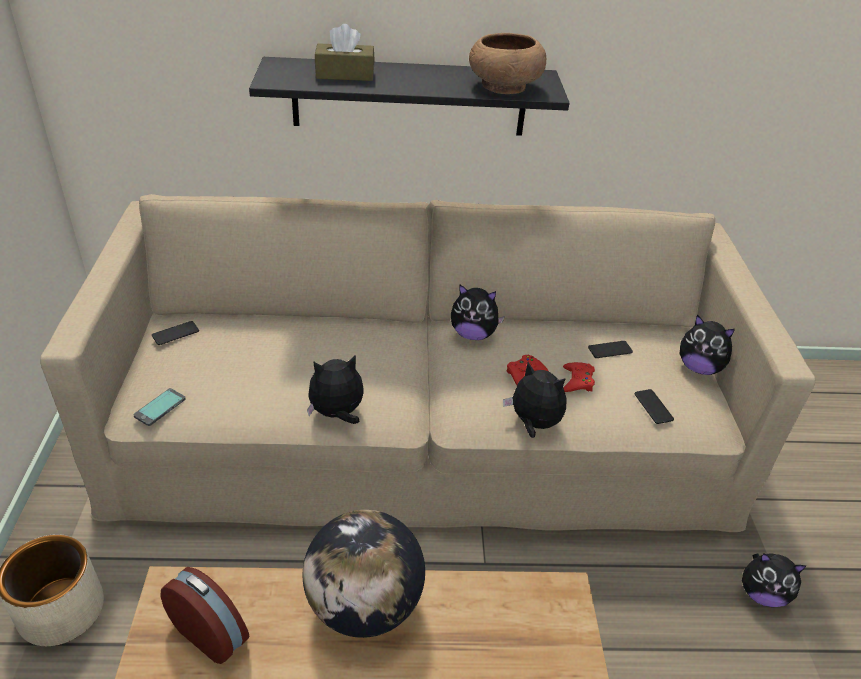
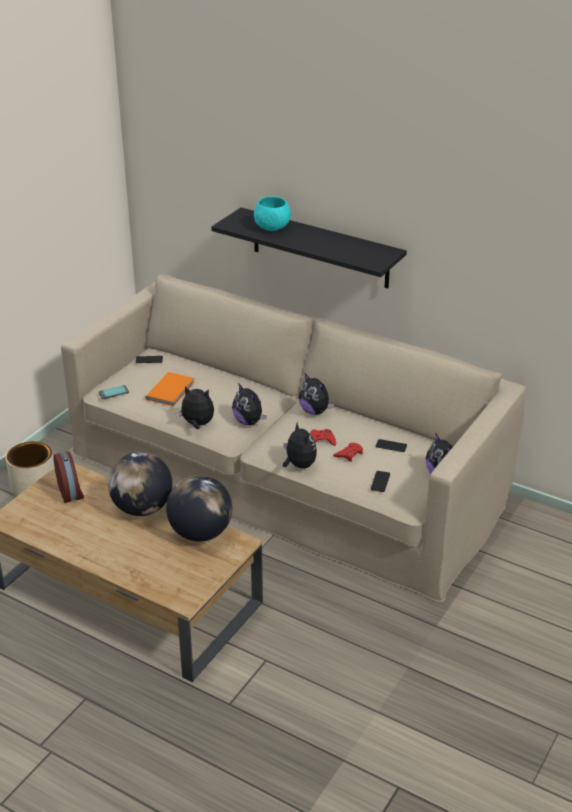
camera: 35 degrees right, 5 degrees down
brown tissue box [315,24,375,81] -> turquoise bowl [254,196,291,231]
brown bowl [469,33,546,94] -> none
plush toy [742,553,806,607] -> plush toy moved to [232,383,267,425]
none -> orange book [146,372,195,407]
none -> globe [166,475,232,542]

